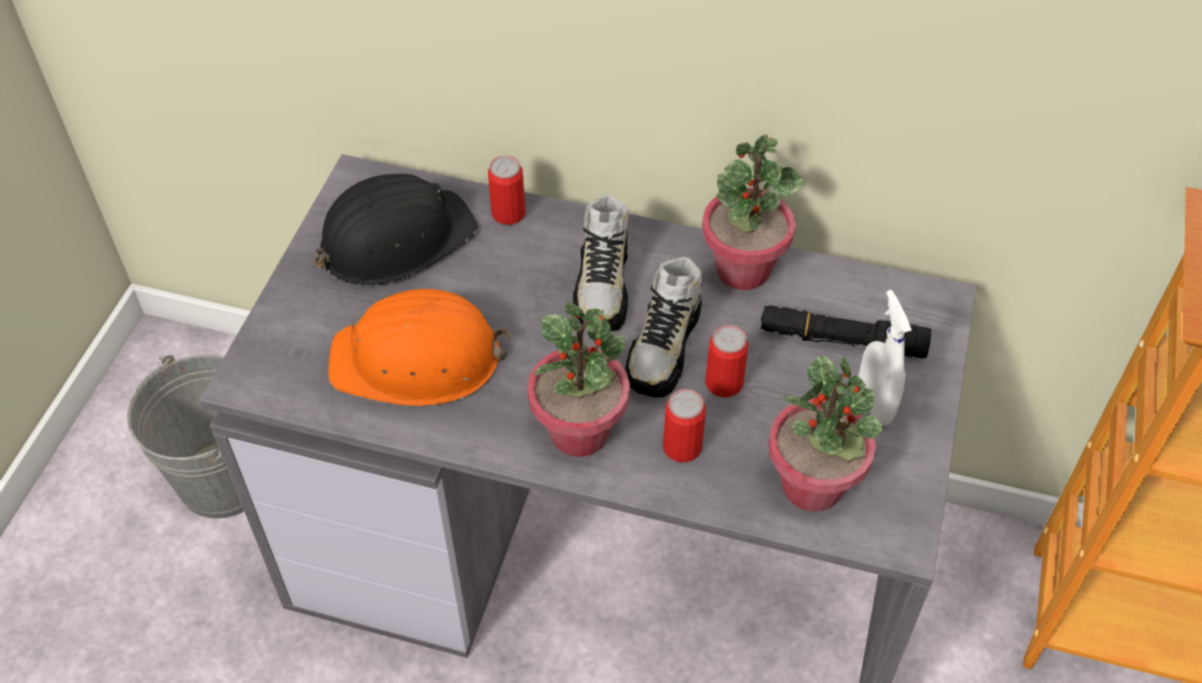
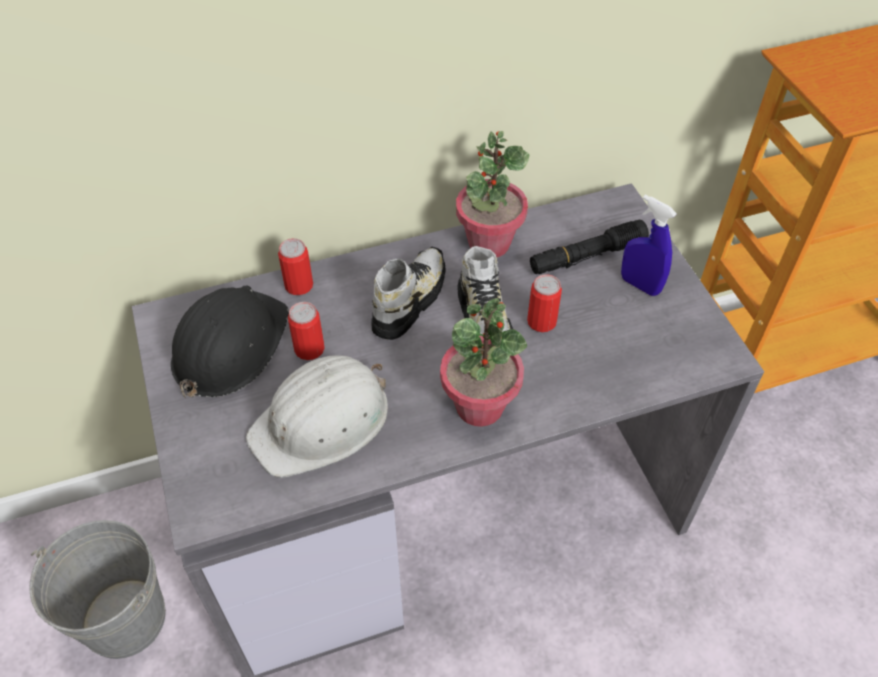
camera: 35 degrees left, 0 degrees up
orange hard hat [328,289,510,406] -> white hard hat [246,355,388,478]
shoe [573,195,629,331] -> shoe turned 120 degrees counterclockwise [371,247,446,340]
can [663,389,706,462] -> can moved to [288,302,325,360]
potted plant [768,356,883,511] -> none
white spray bottle [858,290,912,426] -> blue spray bottle [621,195,677,296]

